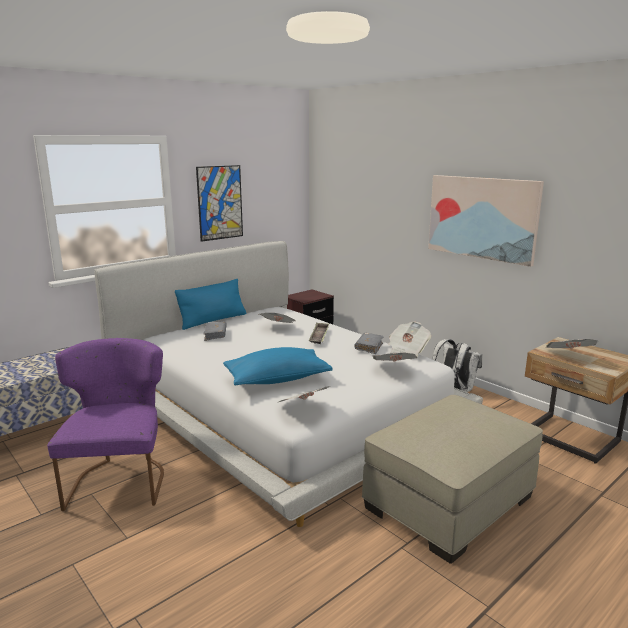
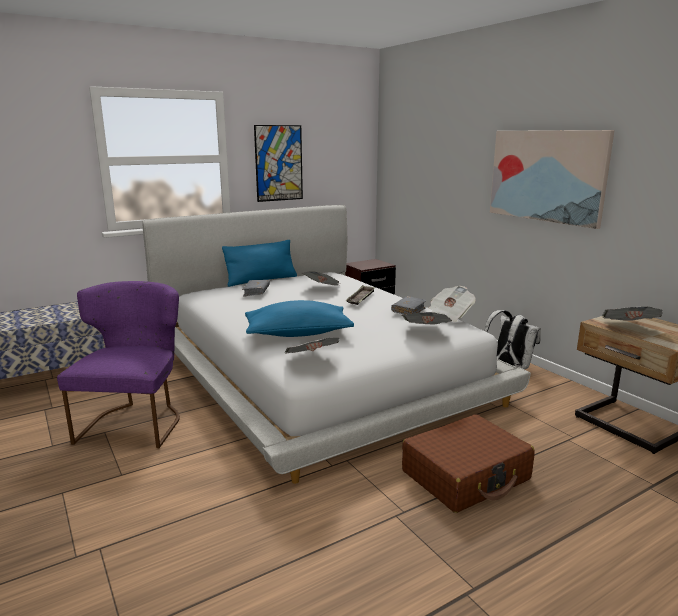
camera: 10 degrees right, 0 degrees up
beige ottoman [362,395,543,564] -> brown suitcase [402,414,534,513]

